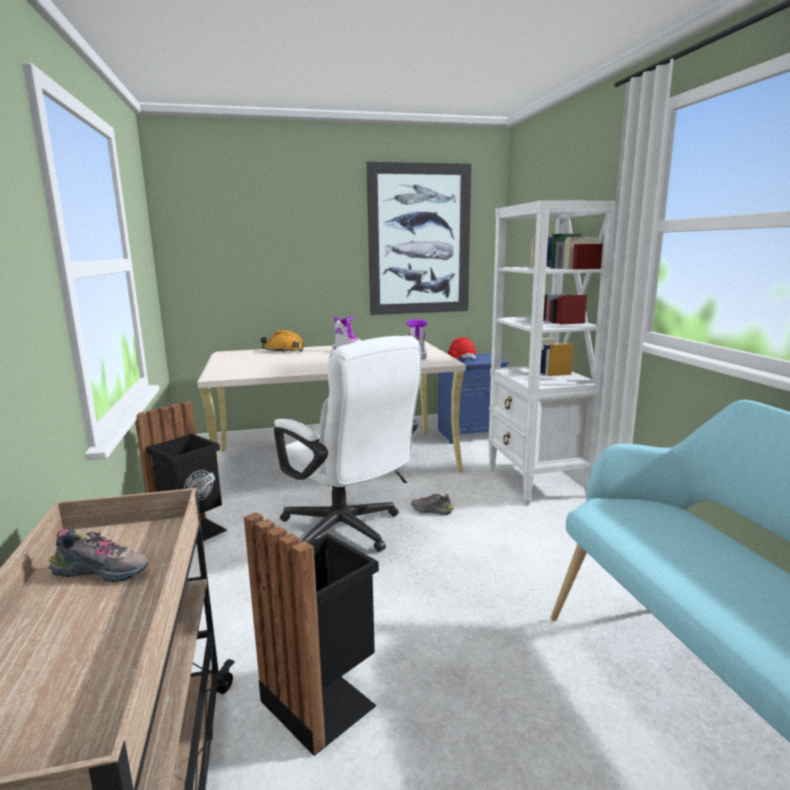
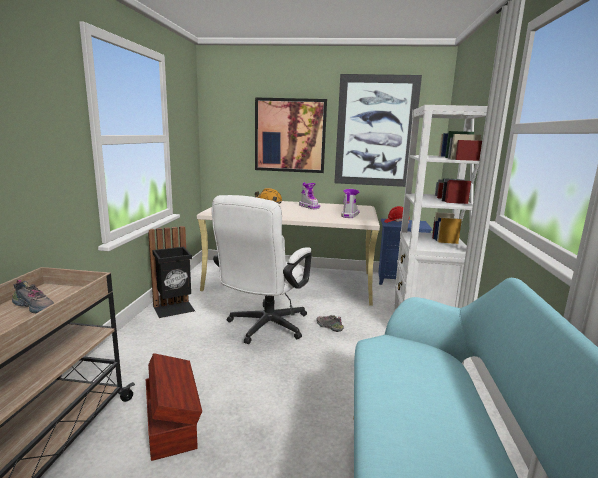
camera: 20 degrees right, 0 degrees up
black trash can [244,512,379,756] -> brown storage box [146,353,202,461]
white office chair [274,336,421,552] -> white office chair turned 45 degrees clockwise [212,195,312,344]
none -> picture [255,97,327,173]

